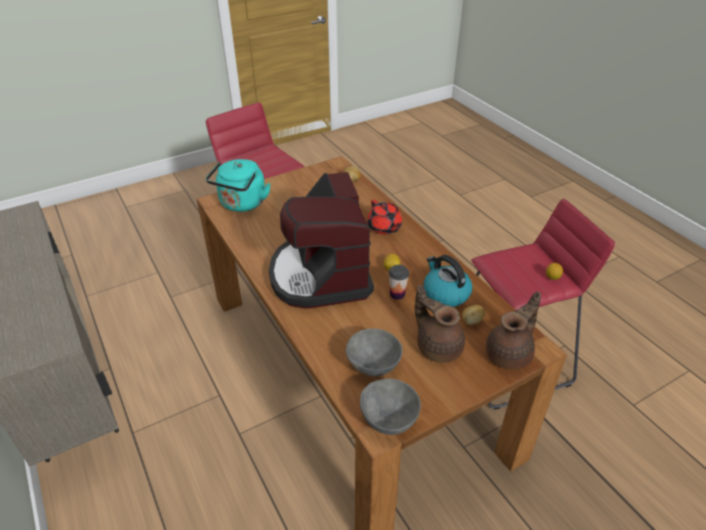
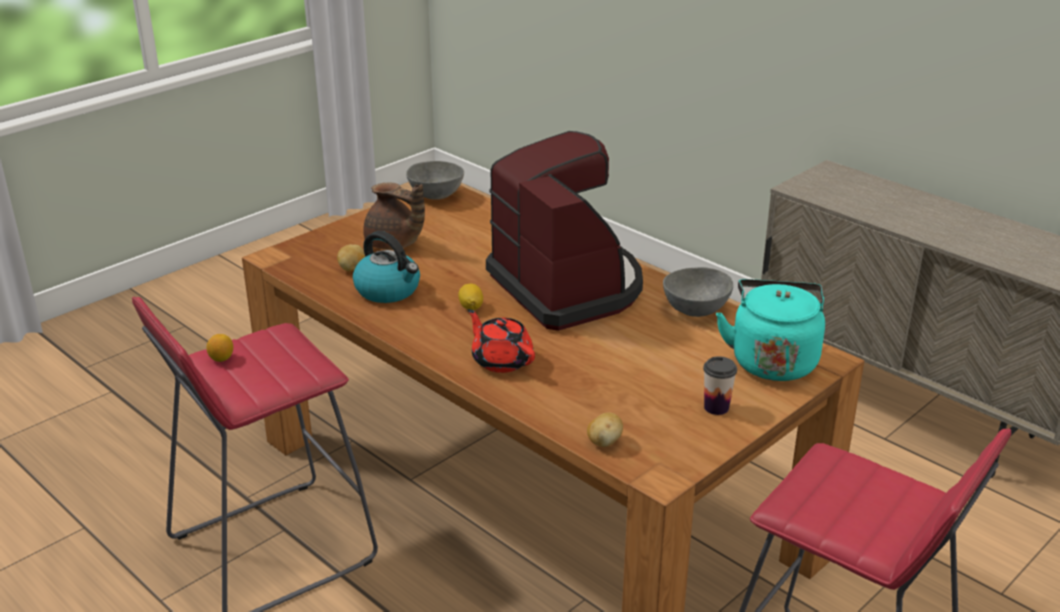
camera: 165 degrees right, 10 degrees down
grey bowl [346,329,403,376] -> grey bowl moved to [663,267,733,317]
cup [389,265,409,300] -> cup moved to [703,356,737,415]
brown teapot [486,291,541,370] -> none

